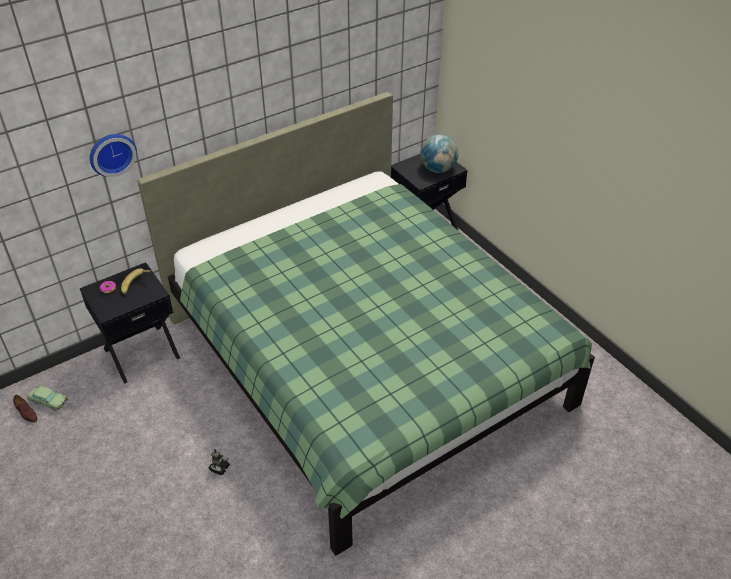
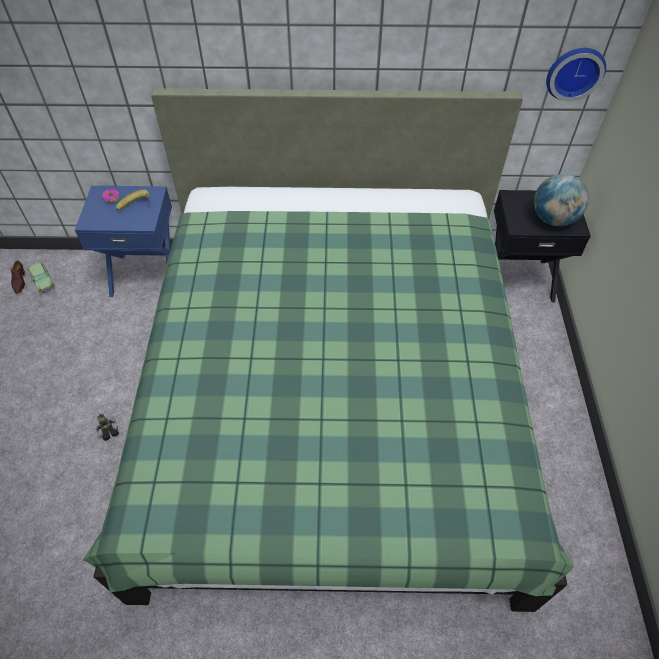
camera: 35 degrees right, 10 degrees up
black nightstand [80,262,180,383] -> blue nightstand [75,186,172,297]
wall clock [90,134,137,177] -> wall clock moved to [546,48,606,101]

